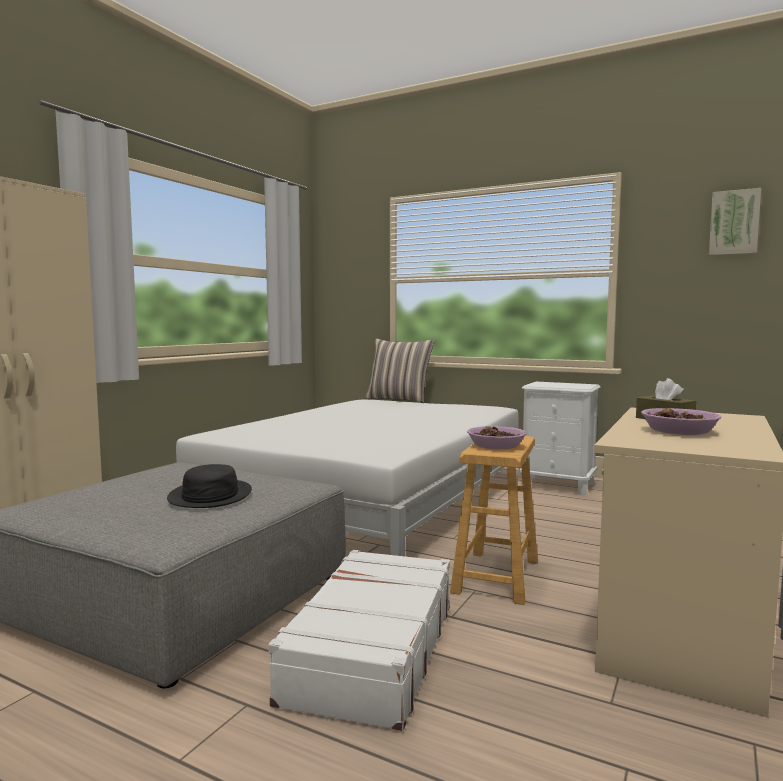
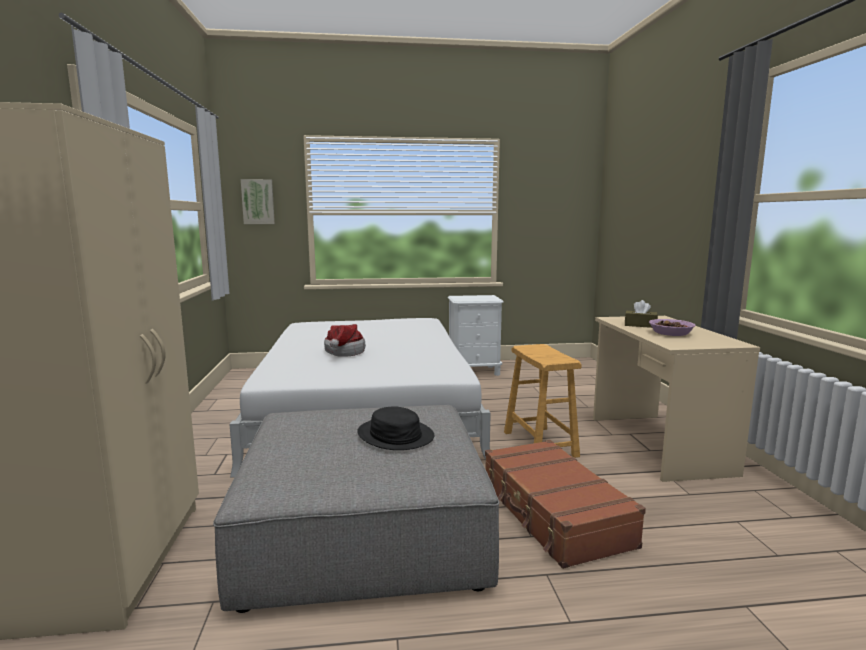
camera: 35 degrees left, 5 degrees up
white suitcase [268,550,450,731] -> brown suitcase [485,440,646,569]
pillow [365,339,435,403] -> none
bowl [467,426,527,449] -> none
picture [709,188,761,256] -> picture moved to [241,179,275,224]
none -> hat [324,324,366,357]

